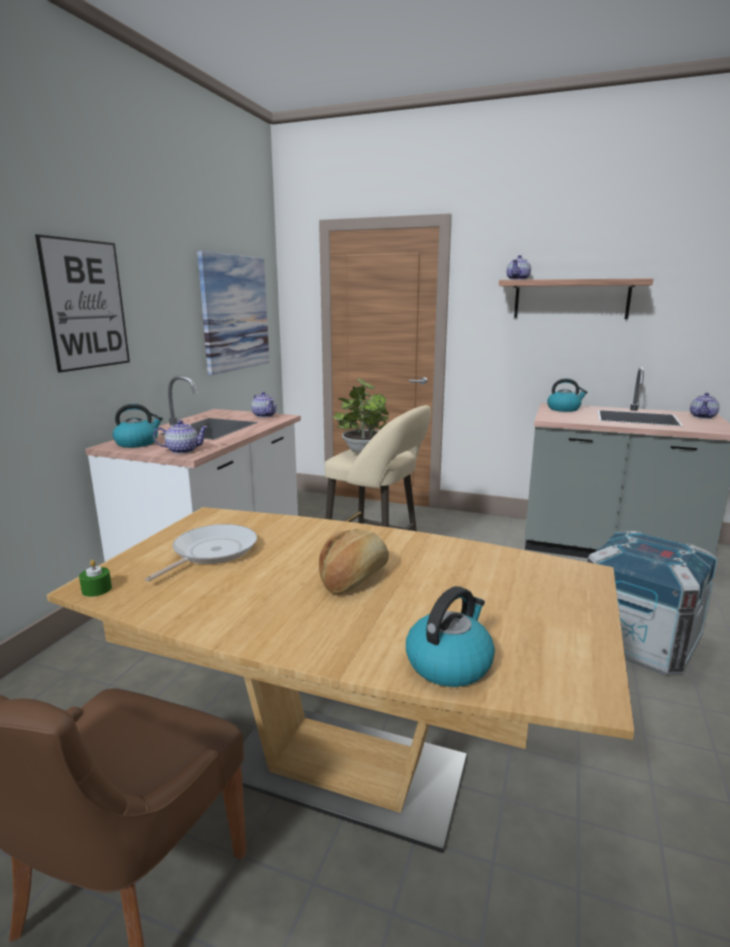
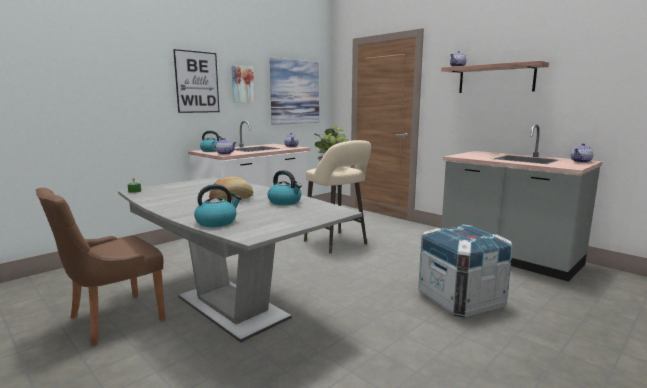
camera: 25 degrees right, 5 degrees down
brown dining table [47,507,634,853] -> grey dining table [118,177,362,342]
frying pan [145,524,257,582] -> none
kettle [547,378,588,412] -> kettle moved to [267,170,302,205]
none -> picture [231,65,255,103]

